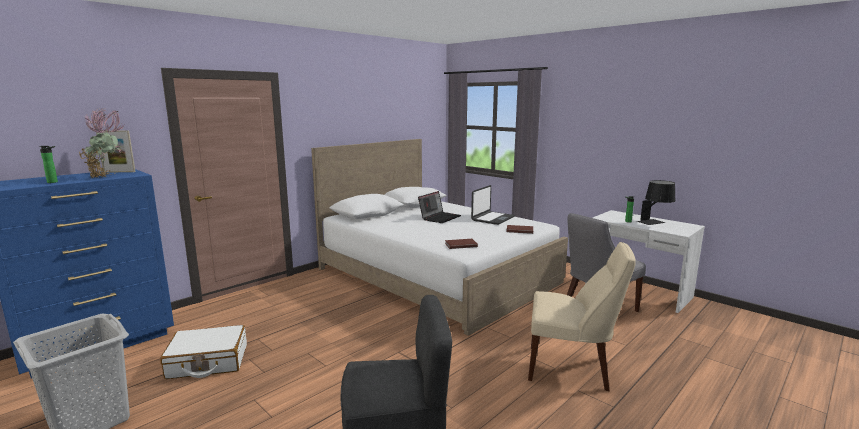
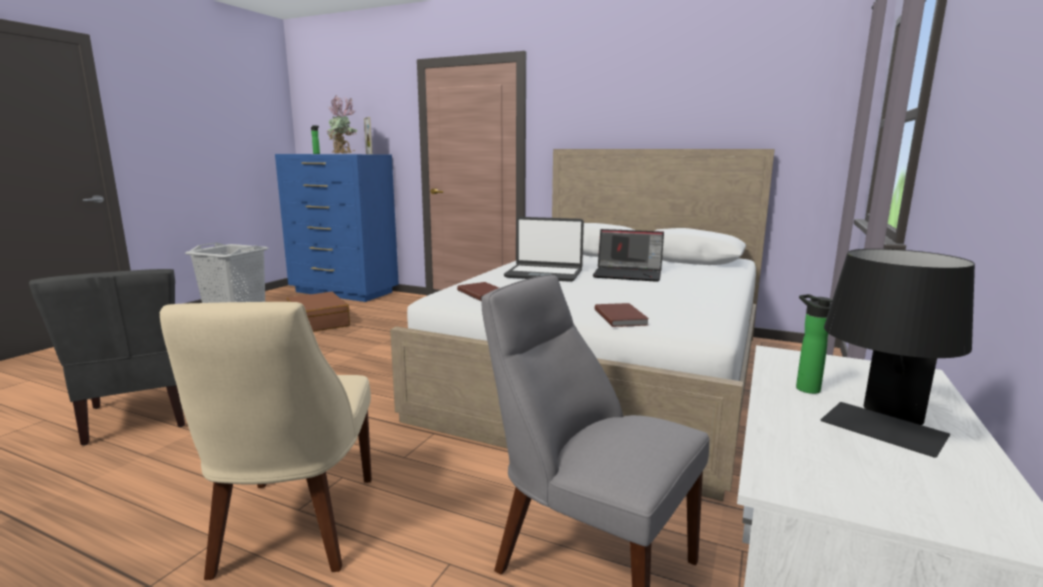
camera: 70 degrees right, 0 degrees up
white suitcase [160,325,247,379] -> brown suitcase [286,292,350,332]
laptop [471,185,515,225] -> laptop moved to [504,217,584,282]

